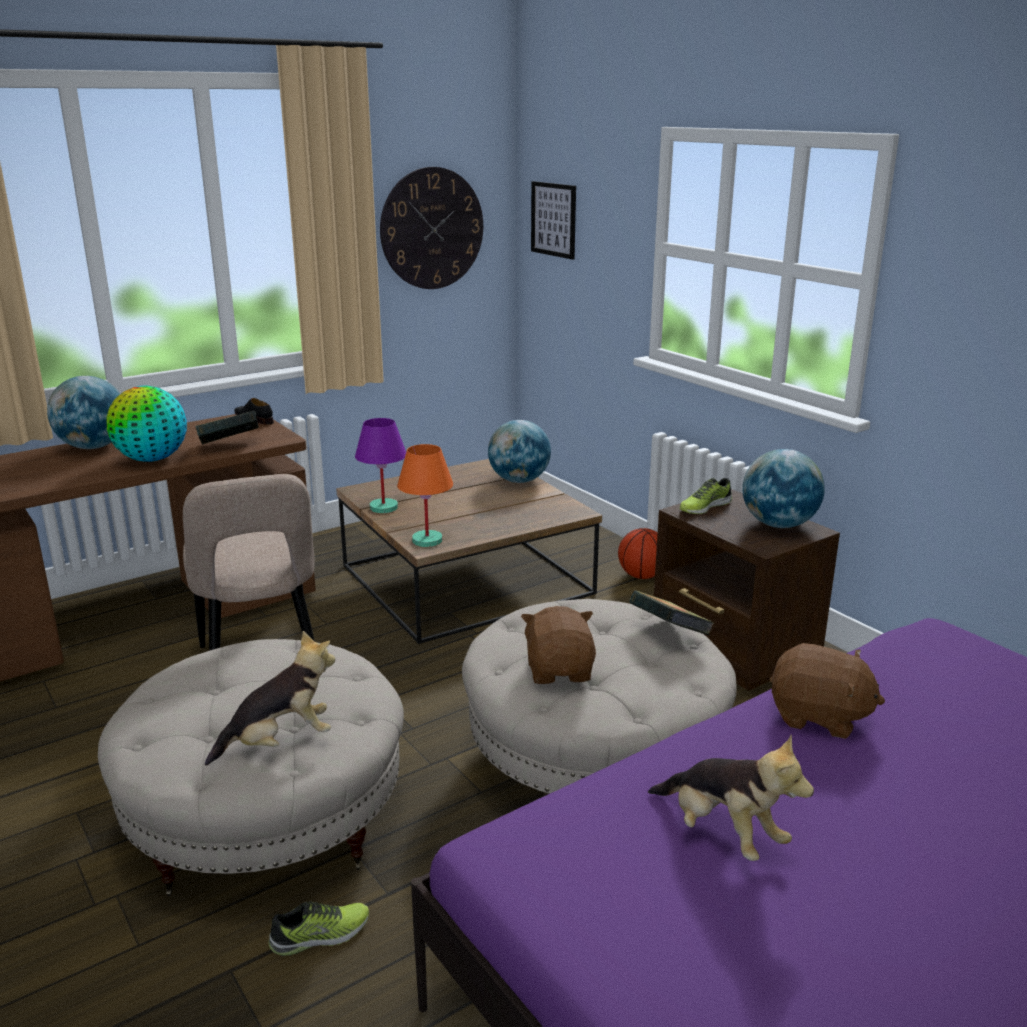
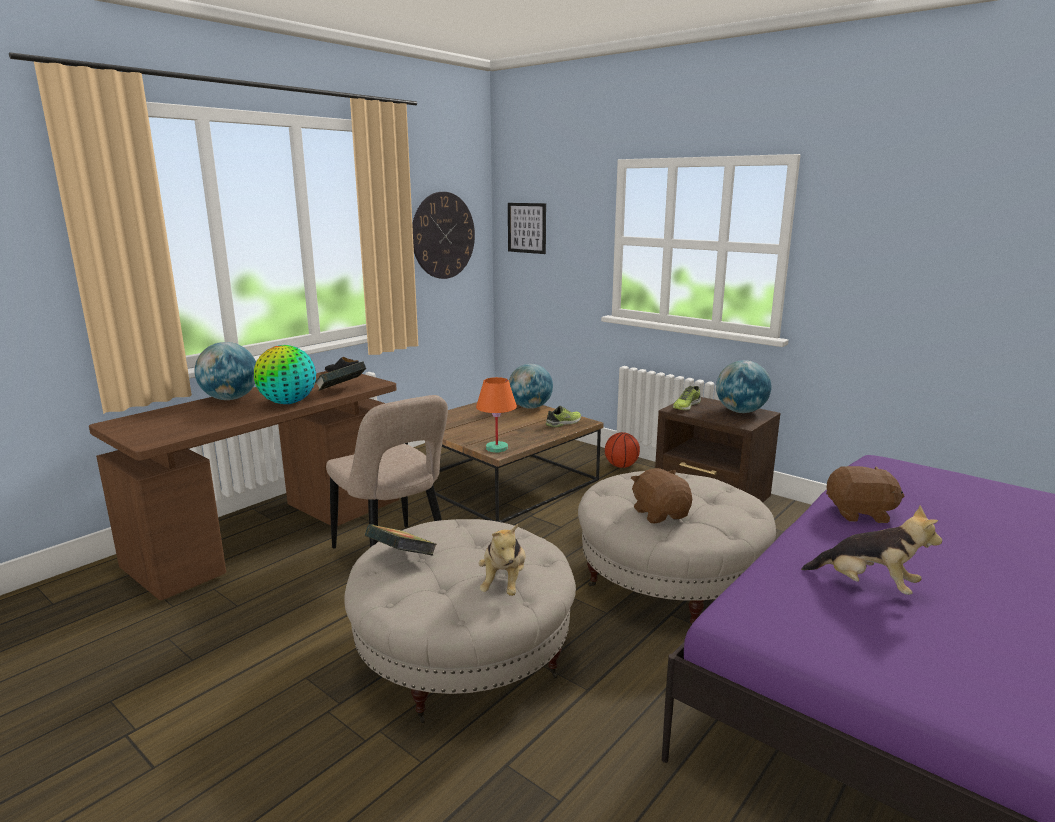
camera: 15 degrees left, 5 degrees down
plush toy [205,631,335,766] -> plush toy turned 135 degrees clockwise [479,524,526,596]
shoe [269,901,369,956] -> shoe moved to [546,406,581,427]
purple table lamp [355,418,406,513] -> none
book [629,590,714,635] -> book moved to [365,524,437,556]

